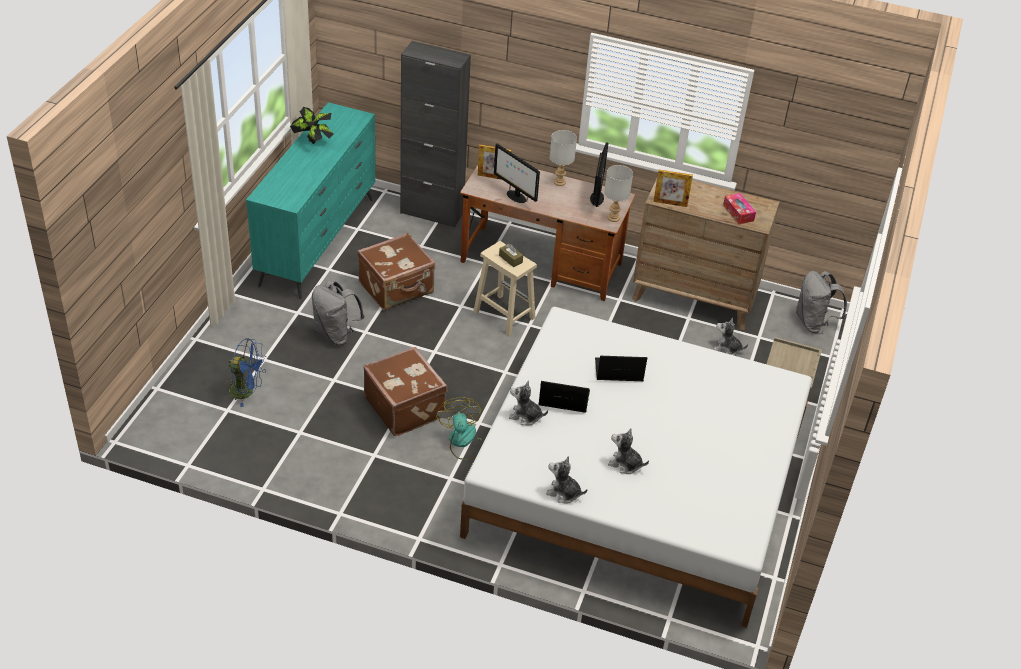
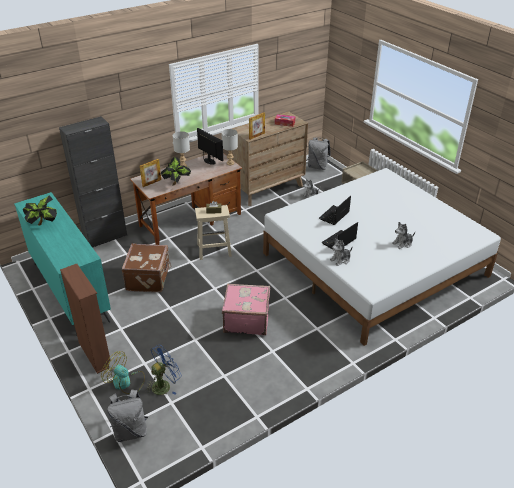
camera: 50 degrees left, 5 degrees down
grey backpack [312,281,364,345] -> grey backpack moved to [108,389,148,442]
brown suitcase [364,347,447,436] -> pink suitcase [222,283,270,335]
fan [436,397,484,460] -> fan moved to [101,351,145,394]
monitor [494,144,540,203] -> potted plant [161,157,191,186]
plush toy [546,456,587,504] -> none
none -> brown bookcase [60,264,110,374]

